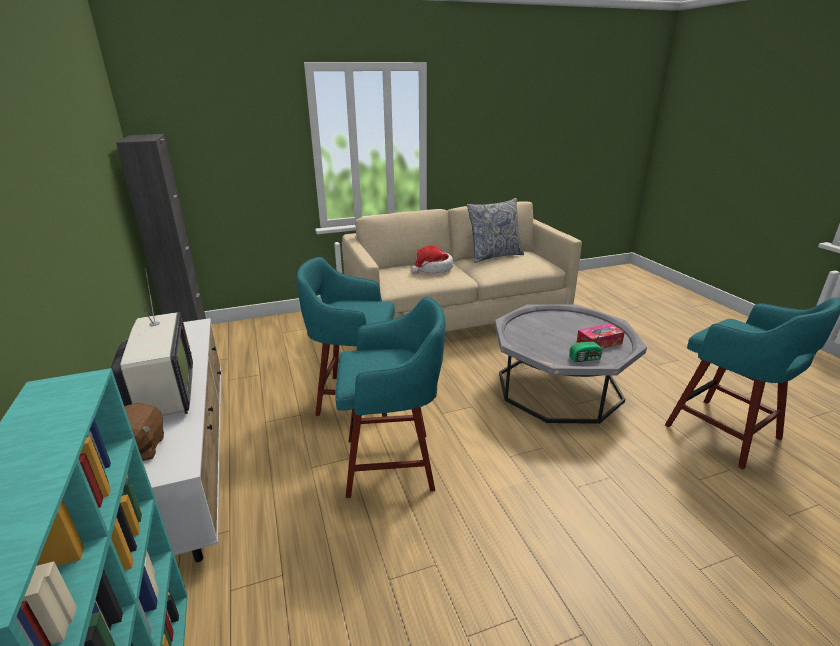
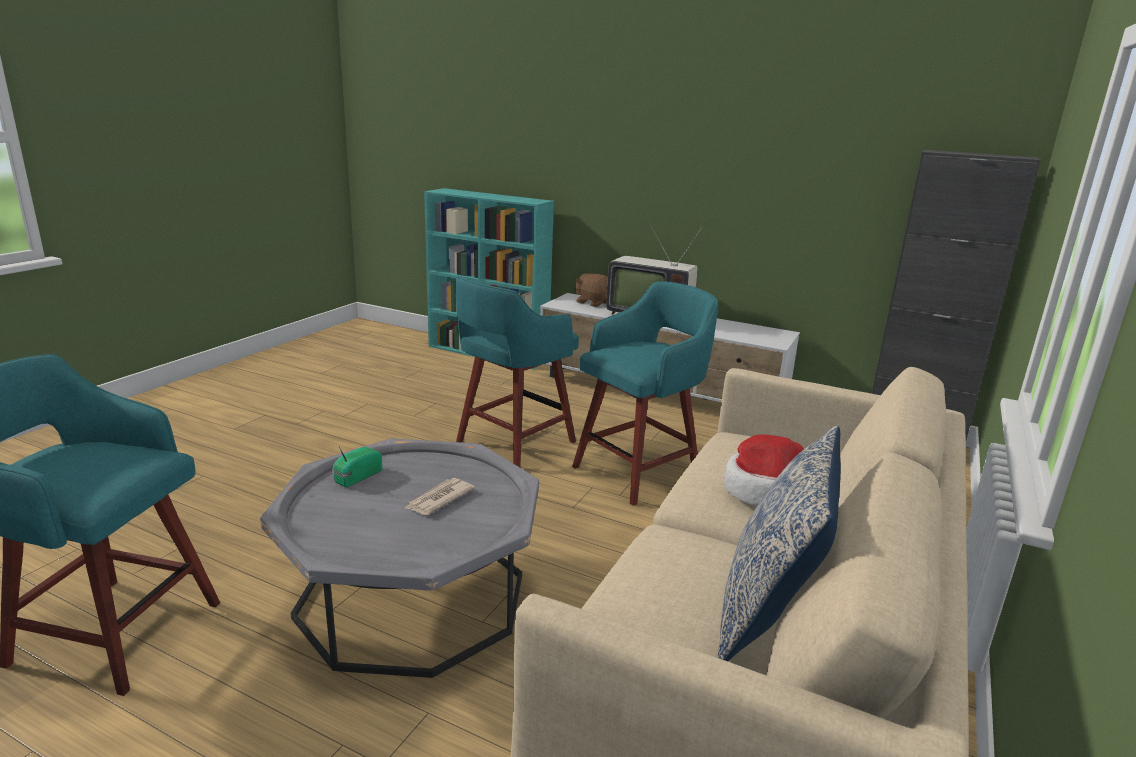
camera: 135 degrees right, 5 degrees down
tissue box [577,323,625,349] -> none
none -> newspaper [405,478,475,515]

